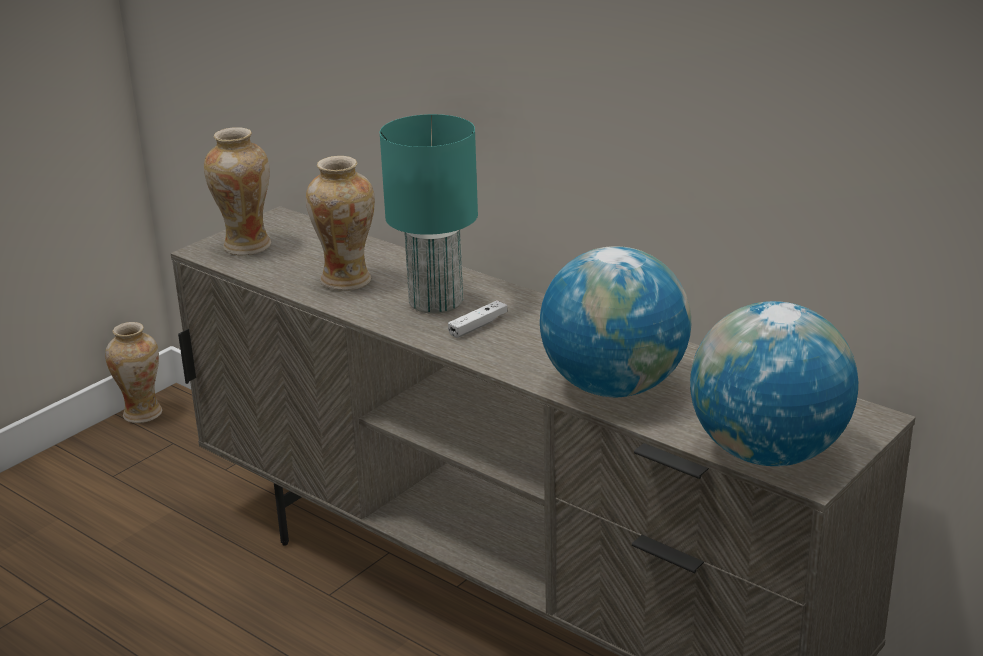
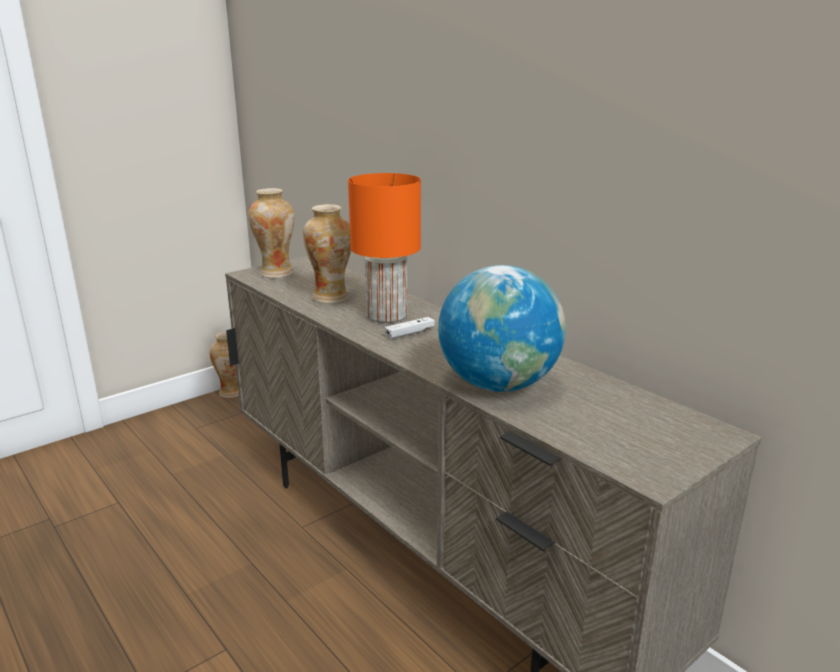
camera: 10 degrees right, 5 degrees down
turquoise table lamp [380,114,478,314] -> orange table lamp [348,173,421,323]
globe [690,301,858,466] -> none

